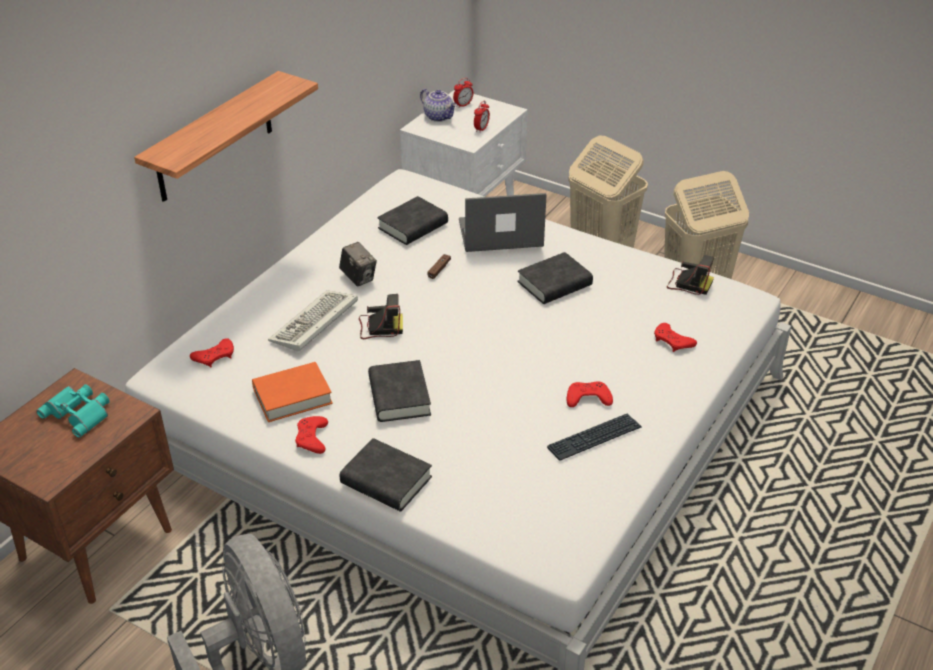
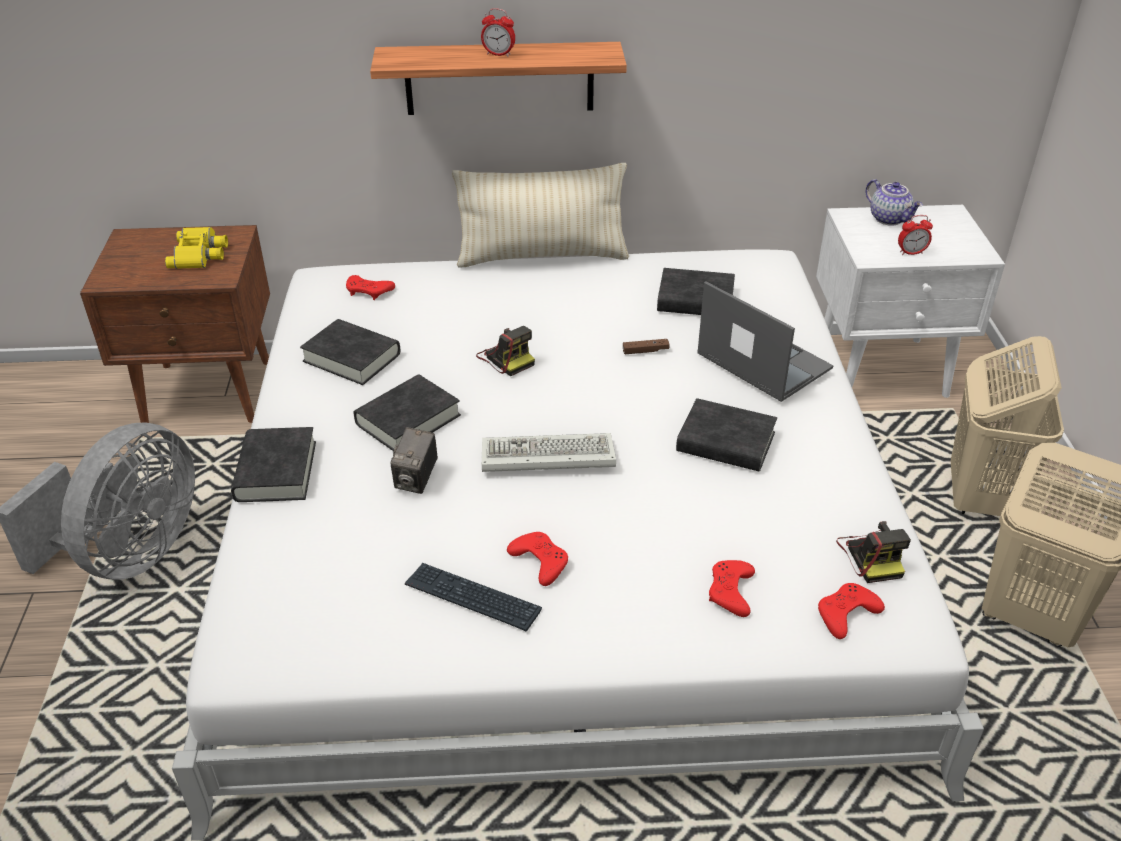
camera: 55 degrees right, 0 degrees up
turquoise binoculars [36,384,110,438] -> yellow binoculars [165,227,228,269]
orange book [252,362,333,422] -> black book [300,319,400,385]
keyboard [268,290,358,352] -> keyboard moved to [482,433,616,472]
red game controller [295,416,328,454] -> red game controller moved to [818,583,885,639]
camera [339,242,377,287] -> camera moved to [391,427,438,494]
teapot [420,89,457,122] -> teapot turned 45 degrees counterclockwise [865,179,923,226]
alarm clock [453,78,473,108] -> alarm clock moved to [481,8,515,57]
none -> beige pillow [452,163,629,268]

